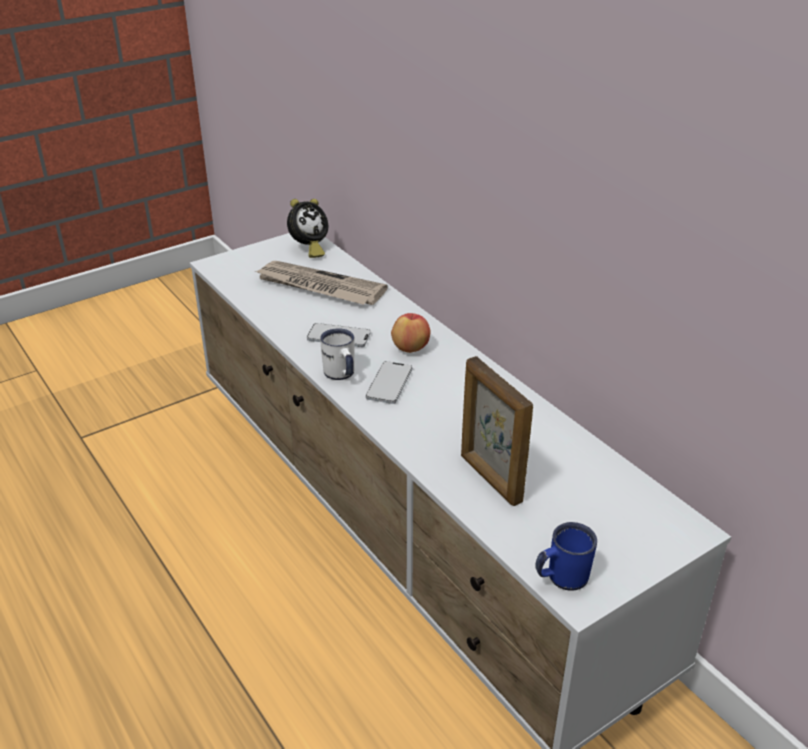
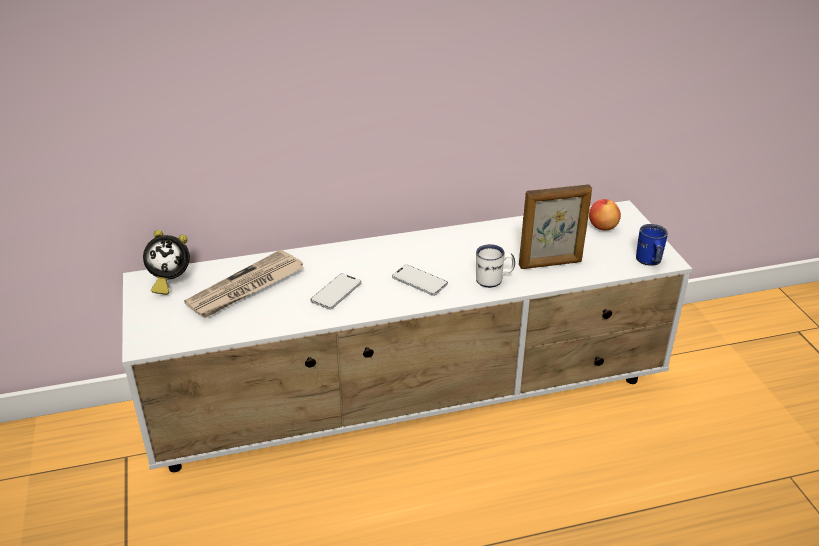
camera: 70 degrees left, 0 degrees up
alarm clock [287,199,328,258] -> alarm clock turned 105 degrees clockwise [143,230,190,295]
white mug [320,328,355,380] -> white mug moved to [476,244,515,288]
apple [391,313,431,353] -> apple moved to [589,199,621,230]

